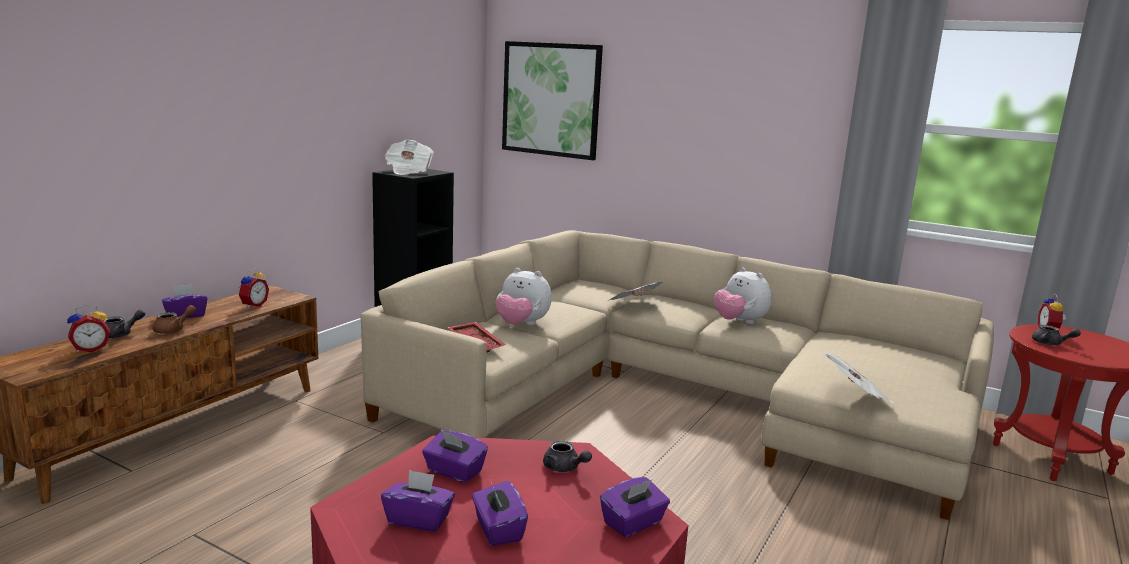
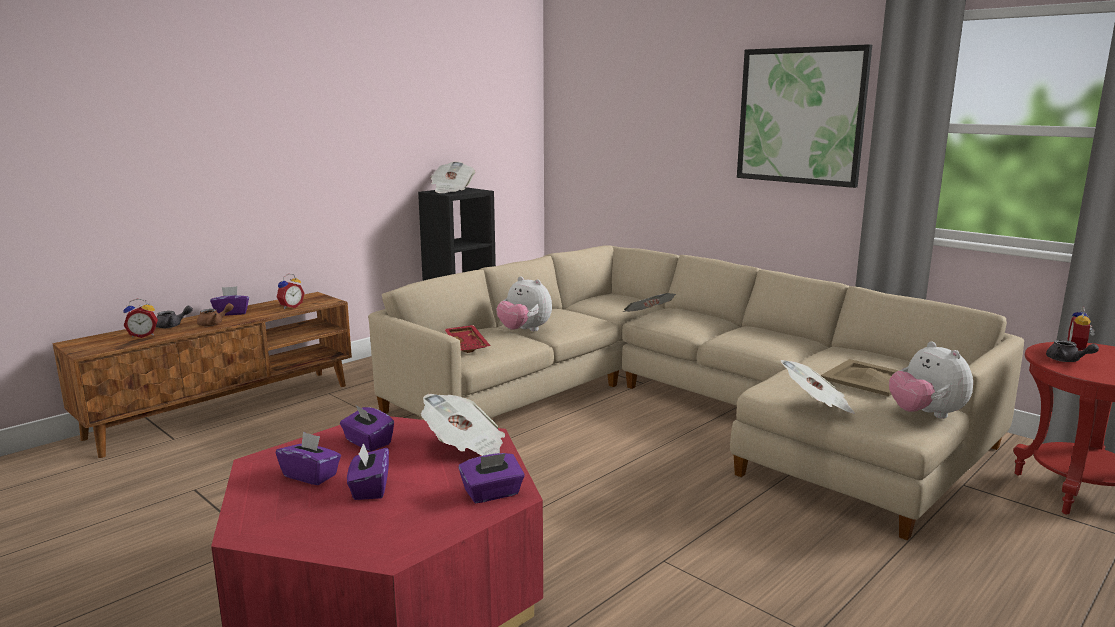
camera: 15 degrees right, 0 degrees up
picture [502,41,603,160] -> picture moved to [737,44,872,188]
grey teapot [543,440,592,472] -> newspaper [421,394,505,456]
plush toy [714,267,772,324] -> plush toy moved to [889,341,973,419]
none -> beige tray [821,359,899,396]

